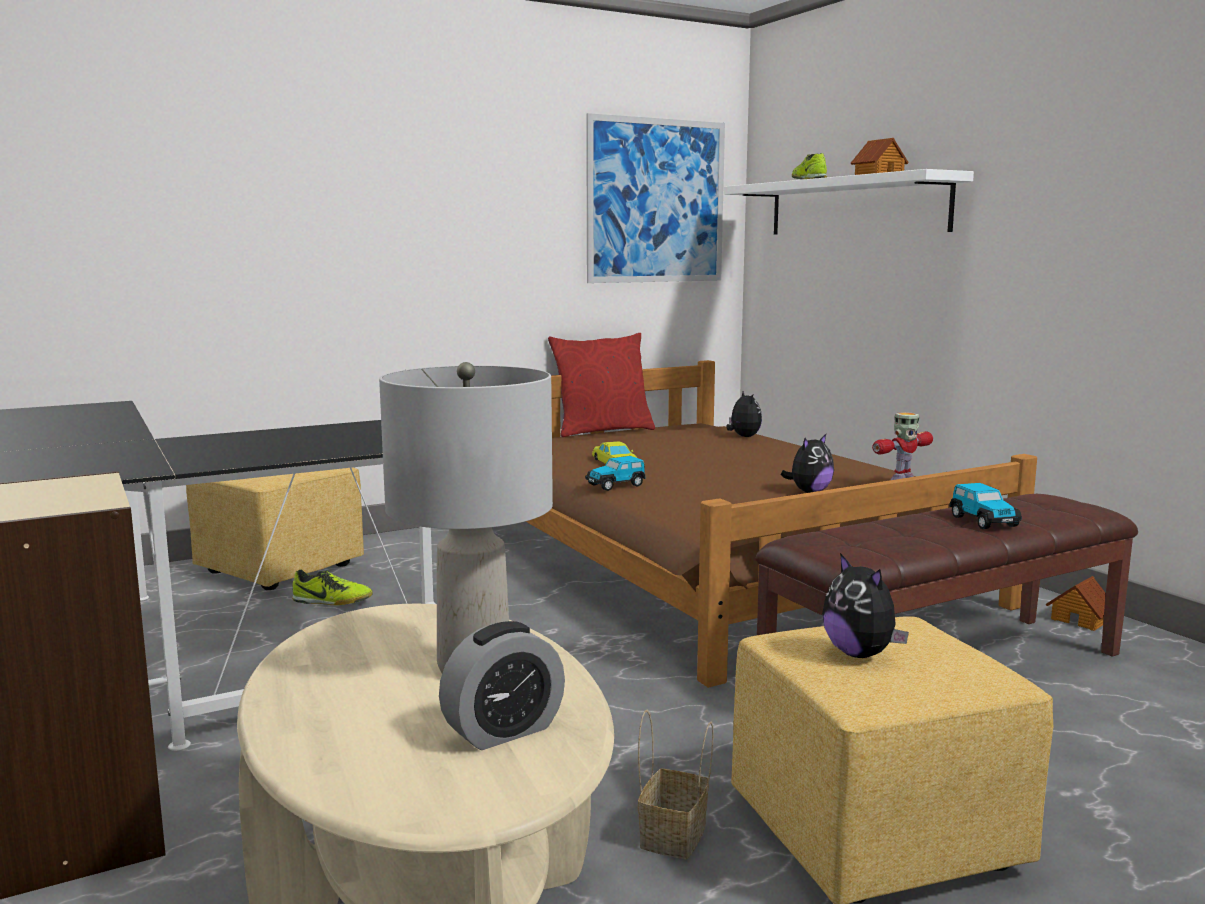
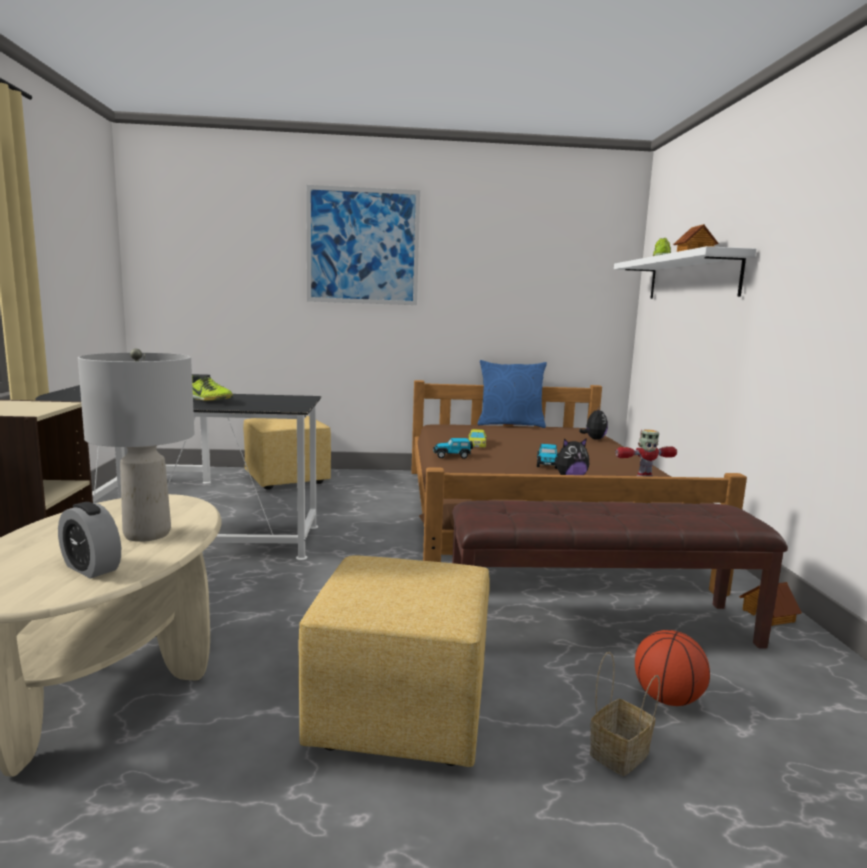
camera: 25 degrees right, 0 degrees up
shoe [292,569,373,605] -> shoe moved to [192,376,233,401]
alarm clock [439,621,565,750] -> alarm clock turned 45 degrees clockwise [58,502,121,578]
red pillow [548,333,655,437] -> blue pillow [478,360,547,428]
picture [586,113,725,283] -> picture moved to [306,185,420,305]
basket [638,710,714,859] -> basket moved to [590,652,660,776]
plush toy [822,553,909,658] -> none
toy car [949,483,1022,529] -> toy car moved to [537,444,559,469]
none -> basketball [635,630,710,706]

